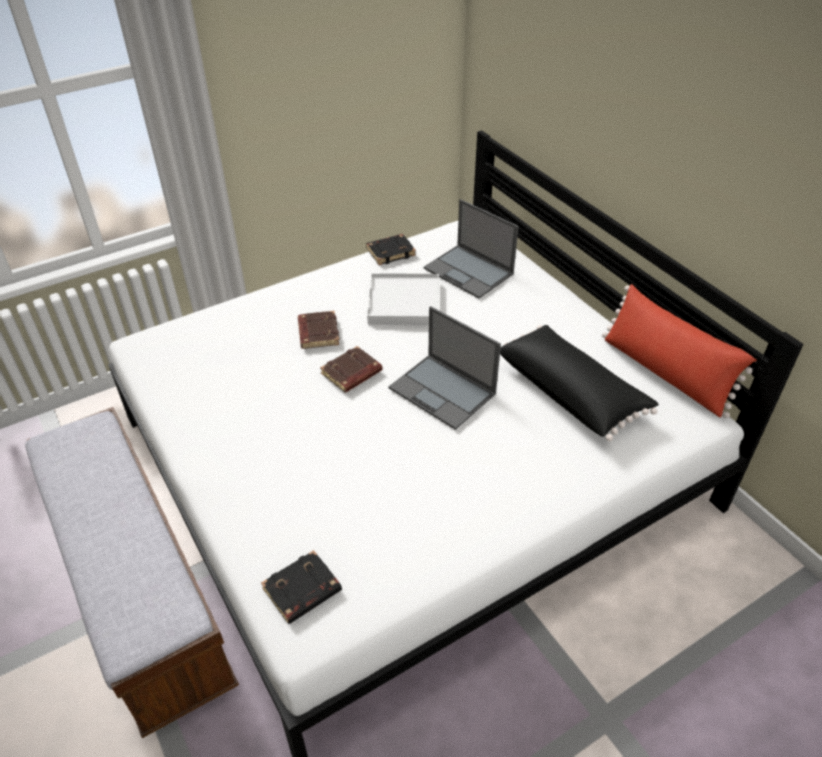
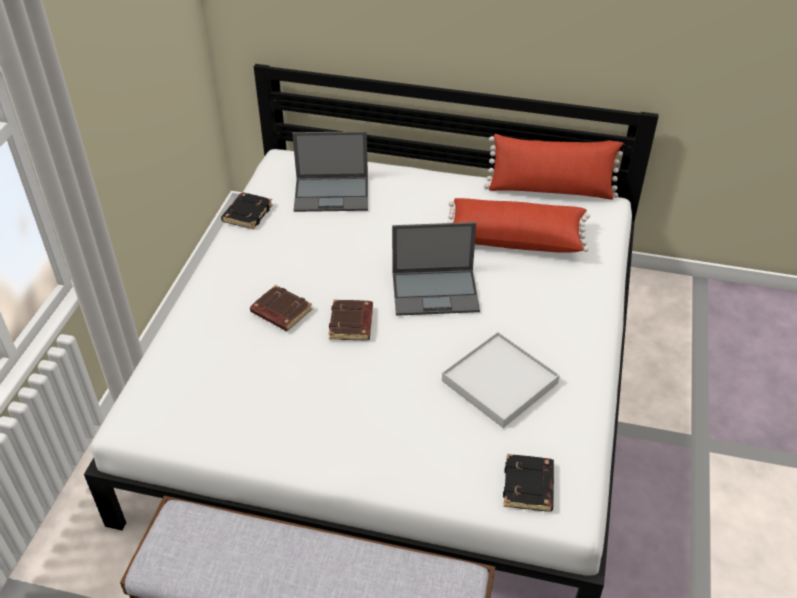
camera: 45 degrees left, 0 degrees up
white tray [367,273,439,325] -> white tray moved to [442,332,560,428]
black pillow [500,325,659,441] -> red pillow [447,198,590,253]

